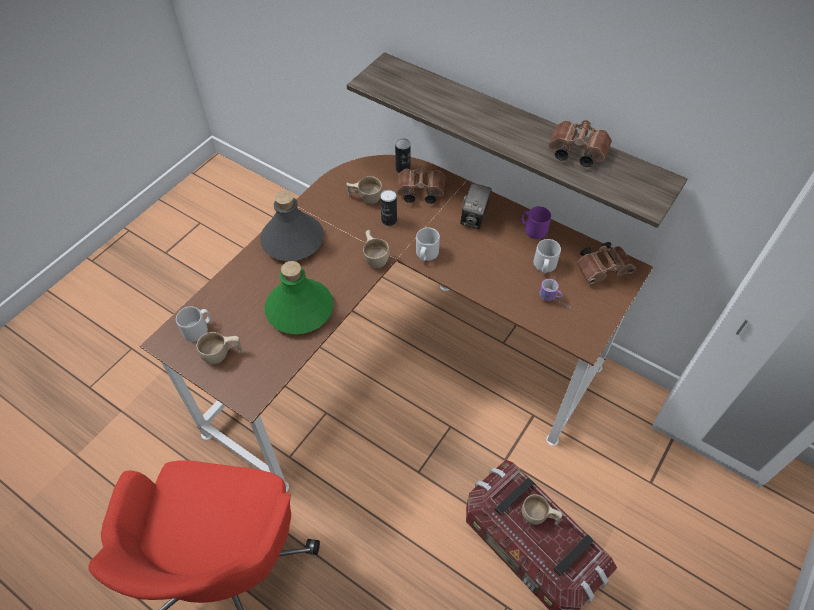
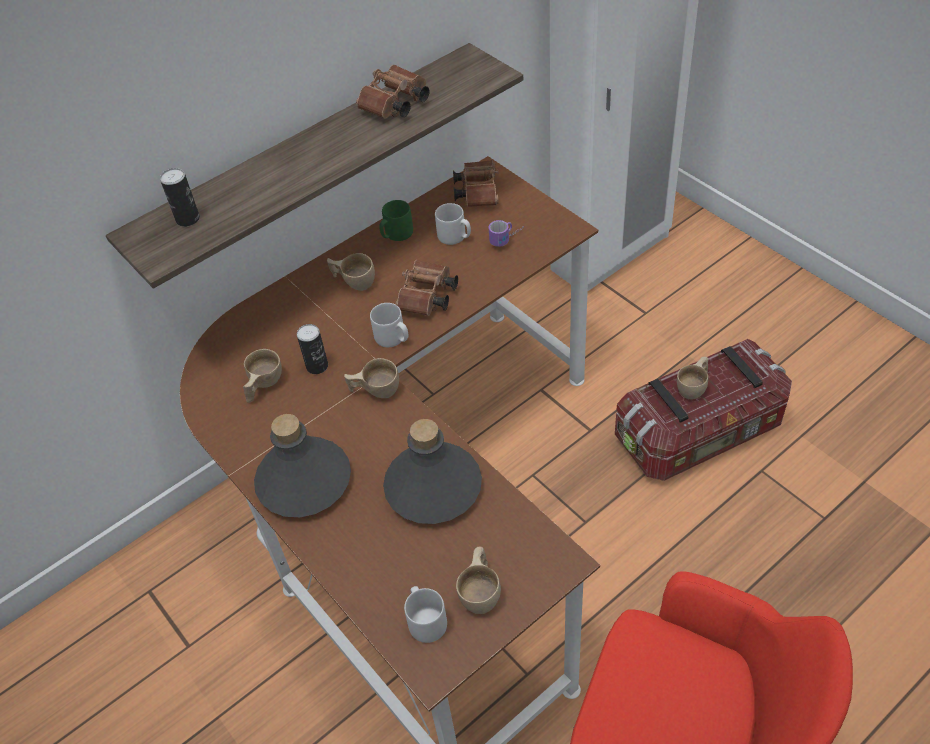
camera: 70 degrees left, 5 degrees down
green bottle [265,261,334,334] -> grey bottle [383,419,482,524]
can [395,138,411,173] -> can moved to [160,168,200,227]
brown binoculars [397,165,446,204] -> brown binoculars moved to [395,260,458,316]
camera [460,183,492,229] -> beige cup [327,253,375,291]
purple mug [521,206,551,239] -> green mug [379,200,413,241]

